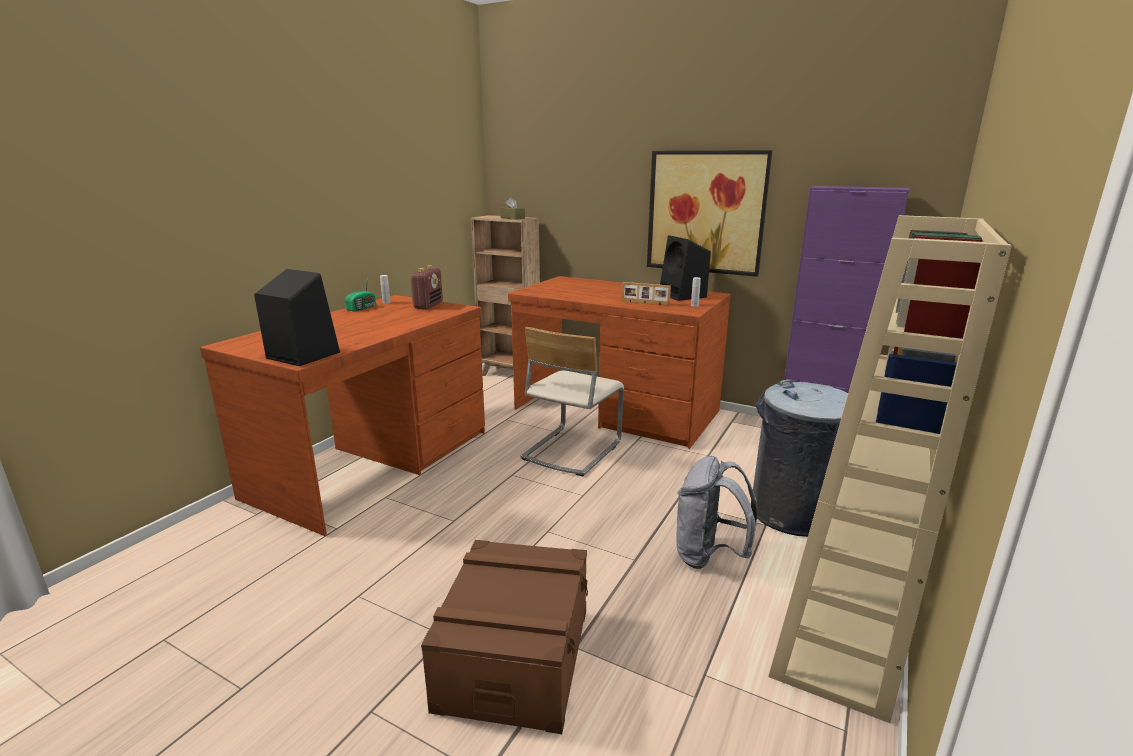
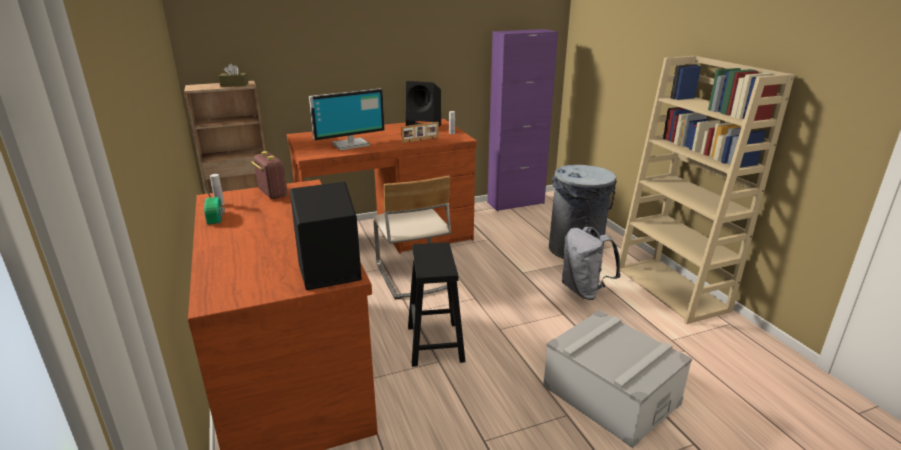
camera: 50 degrees left, 5 degrees up
brown storage box [421,540,588,734] -> grey storage box [543,310,692,448]
picture [647,150,772,277] -> none
none -> monitor [309,88,385,150]
none -> black stool [408,242,466,367]

